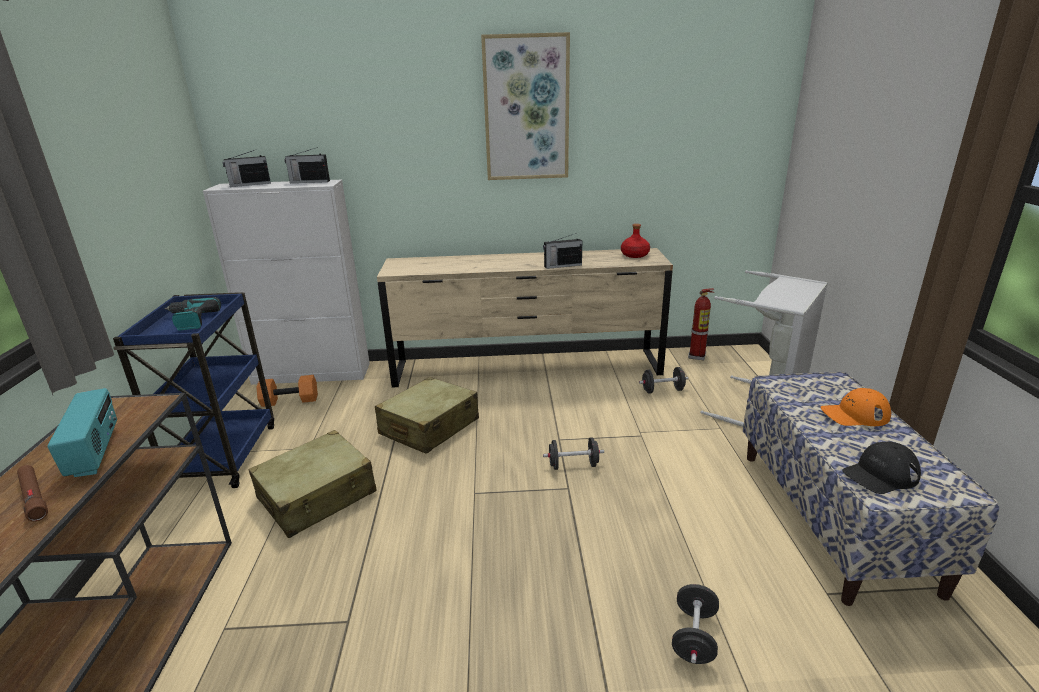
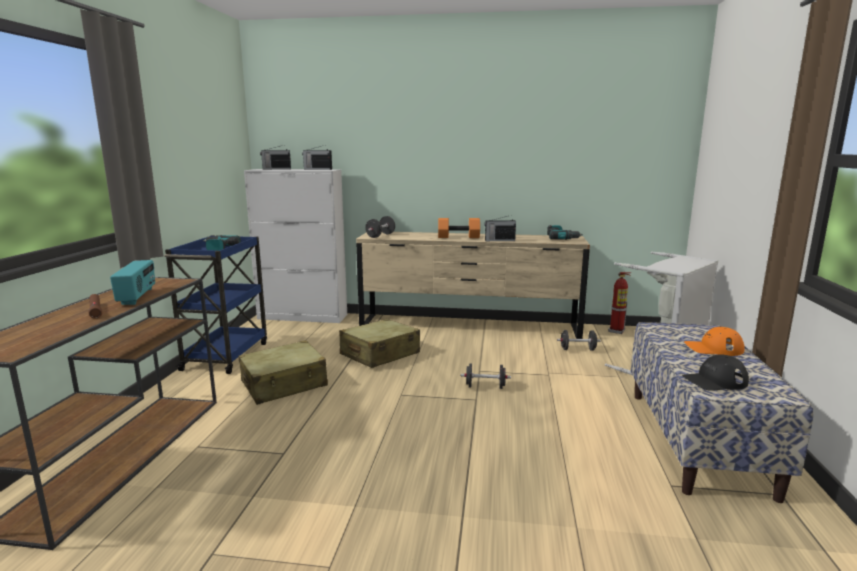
camera: 10 degrees right, 10 degrees down
orange dumbbell [256,375,318,407] -> orange dumbbell moved to [438,218,480,238]
picture [481,32,570,180] -> none
red bottle [621,224,650,258] -> power drill [547,225,583,240]
black dumbbell [672,584,719,664] -> black dumbbell moved to [365,216,395,238]

